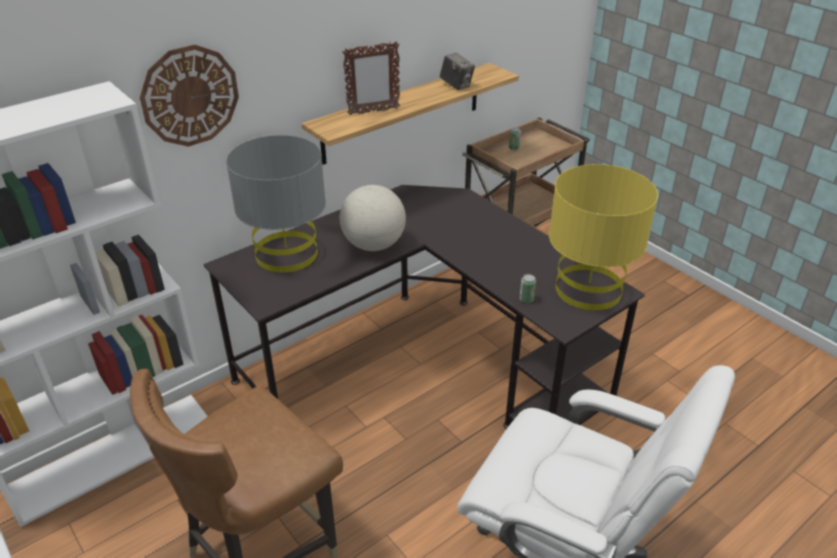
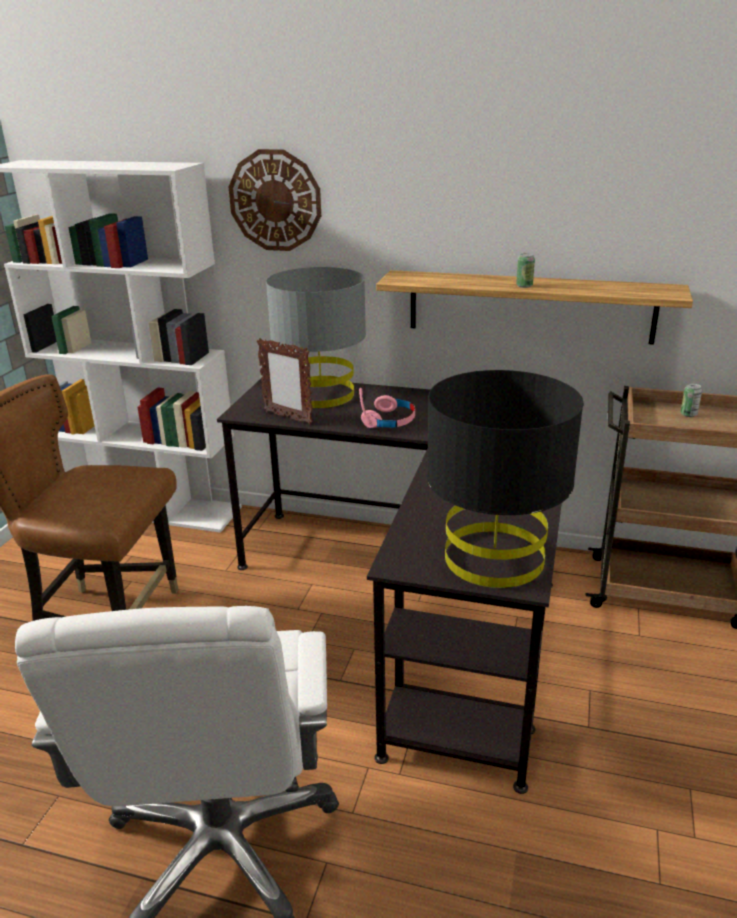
camera: 55 degrees right, 10 degrees down
globe [340,185,406,251] -> pink headphones [359,388,415,428]
picture frame [342,41,400,116] -> picture frame moved to [257,338,313,425]
camera [440,53,475,90] -> none
can [519,274,536,303] -> can moved to [516,253,535,288]
yellow table lamp [549,164,658,310] -> black table lamp [427,370,584,588]

